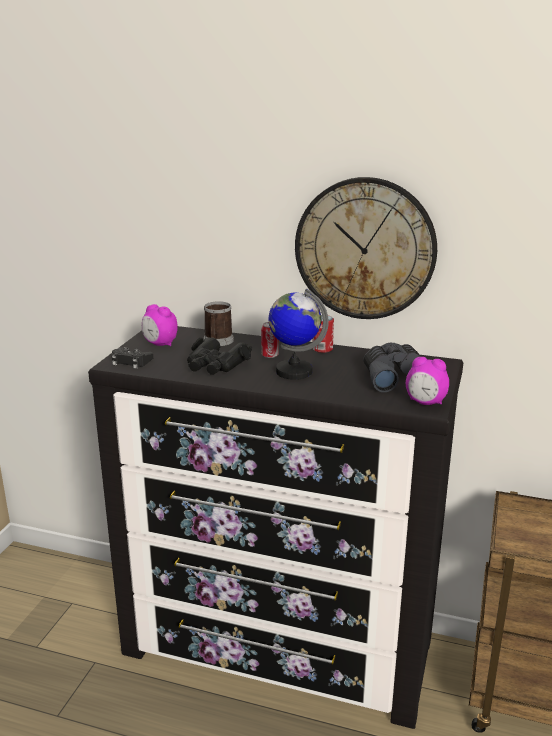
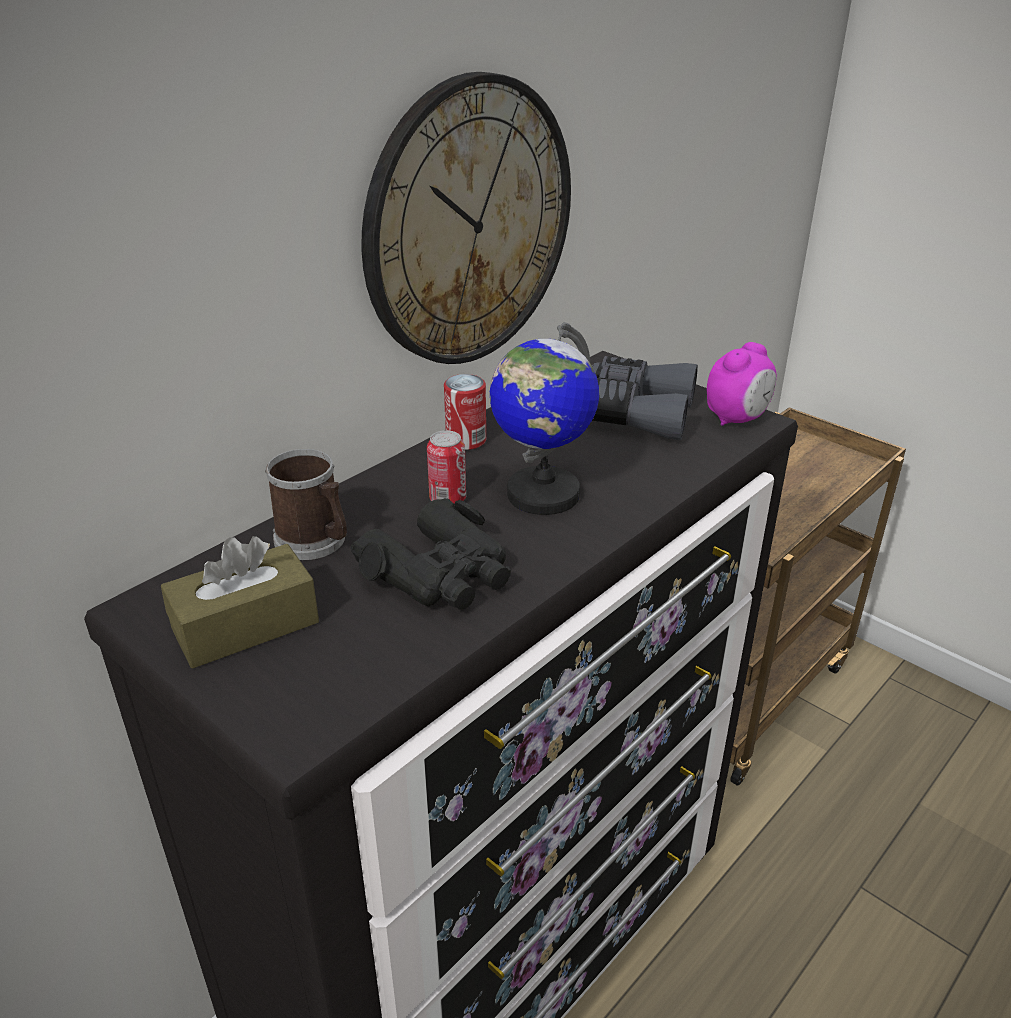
camera: 65 degrees left, 10 degrees up
black game controller [112,347,153,369] -> none
alarm clock [142,304,178,346] -> brown tissue box [161,536,319,669]

